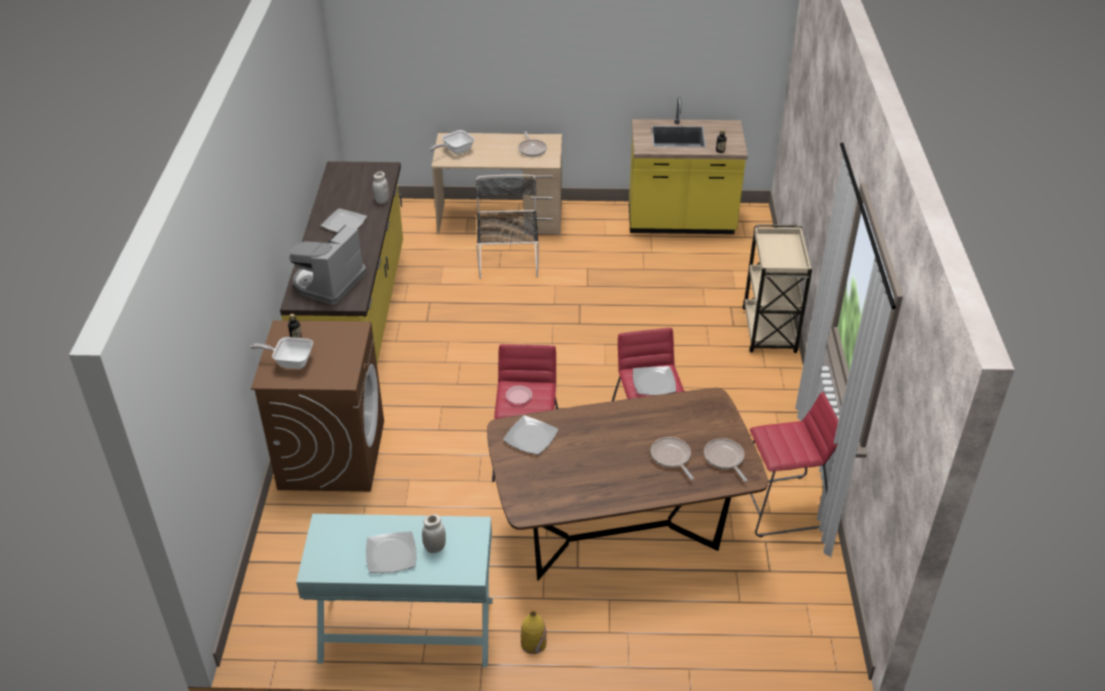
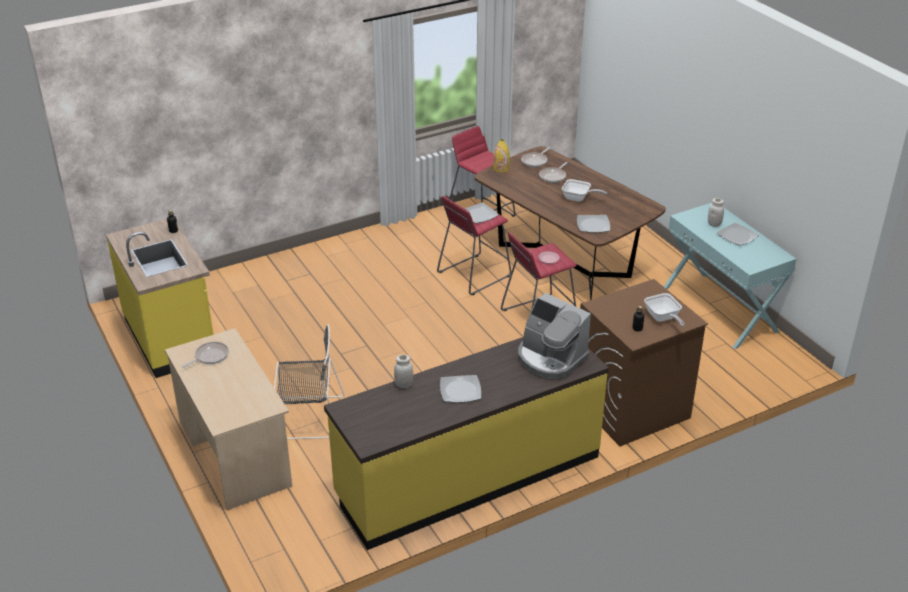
camera: 120 degrees left, 5 degrees down
coffee machine [289,225,366,304] -> coffee machine turned 45 degrees clockwise [518,293,591,379]
frying pan [430,130,475,155] -> frying pan moved to [562,179,607,202]
black chair [476,175,539,279] -> black chair turned 150 degrees counterclockwise [274,324,345,439]
yellow vase [521,611,547,654] -> yellow vase moved to [493,139,510,172]
beige cart [742,224,812,353] -> none

